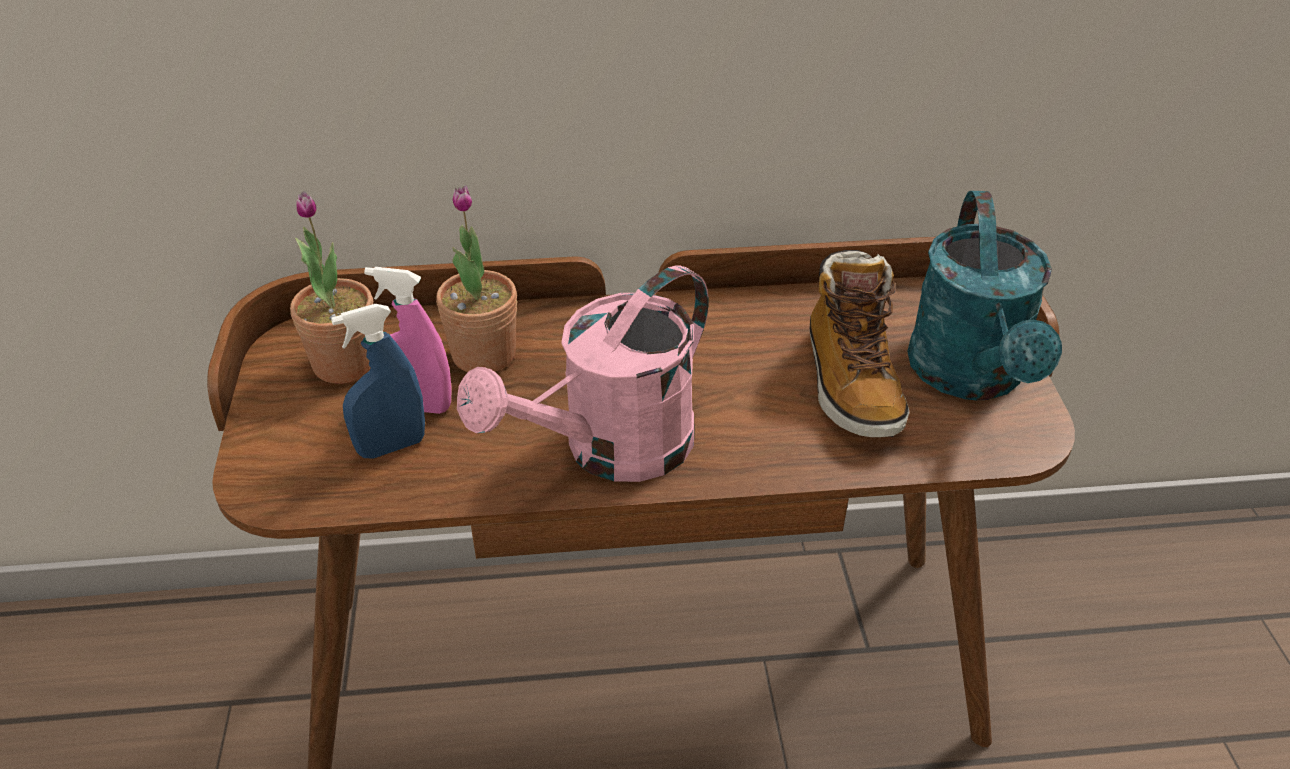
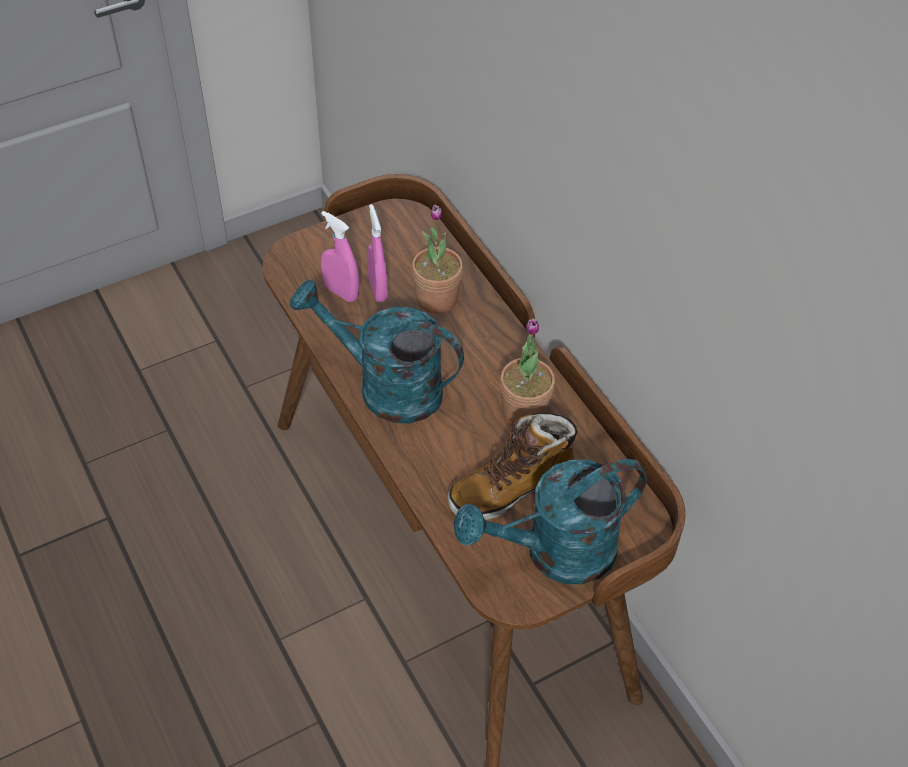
camera: 65 degrees right, 10 degrees up
potted plant [290,191,373,384] -> potted plant moved to [500,319,555,426]
blue spray bottle [331,304,425,458] -> pink spray bottle [321,211,359,302]
pink watering can [457,265,709,482] -> turquoise watering can [290,280,464,424]

